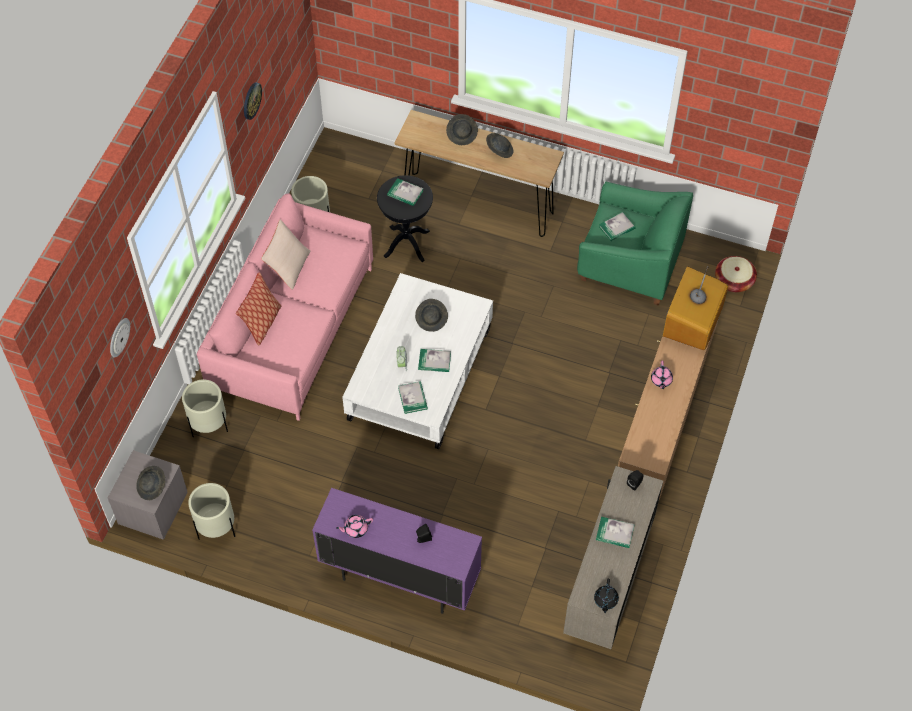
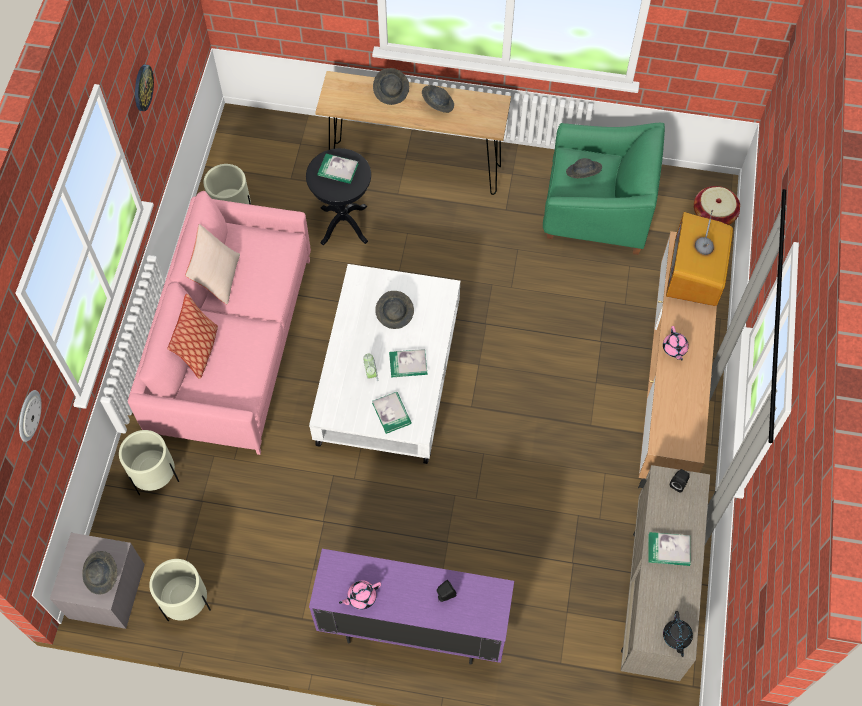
camera: 10 degrees left, 5 degrees up
book [599,212,635,241] -> grey hat [566,158,602,178]

